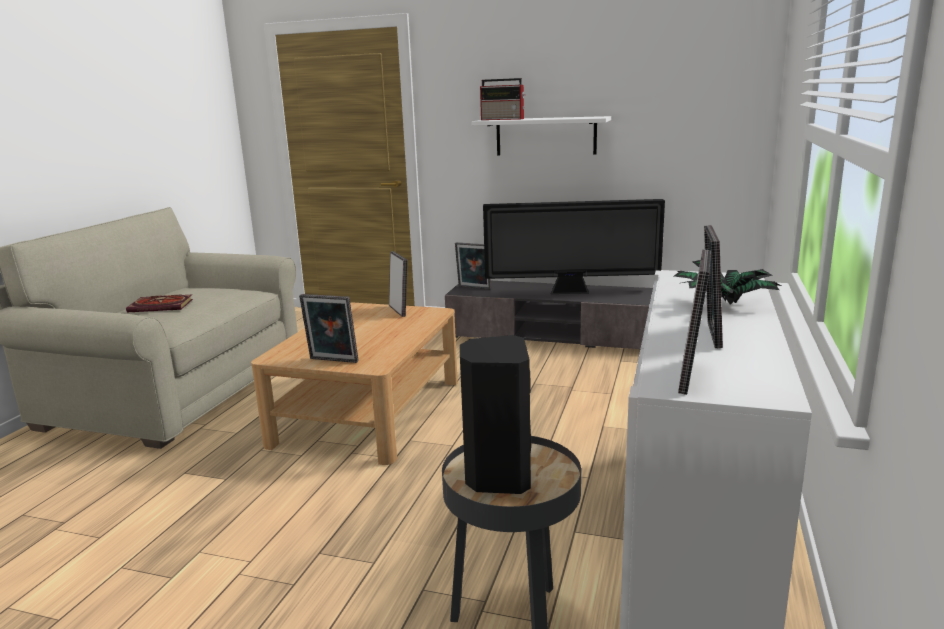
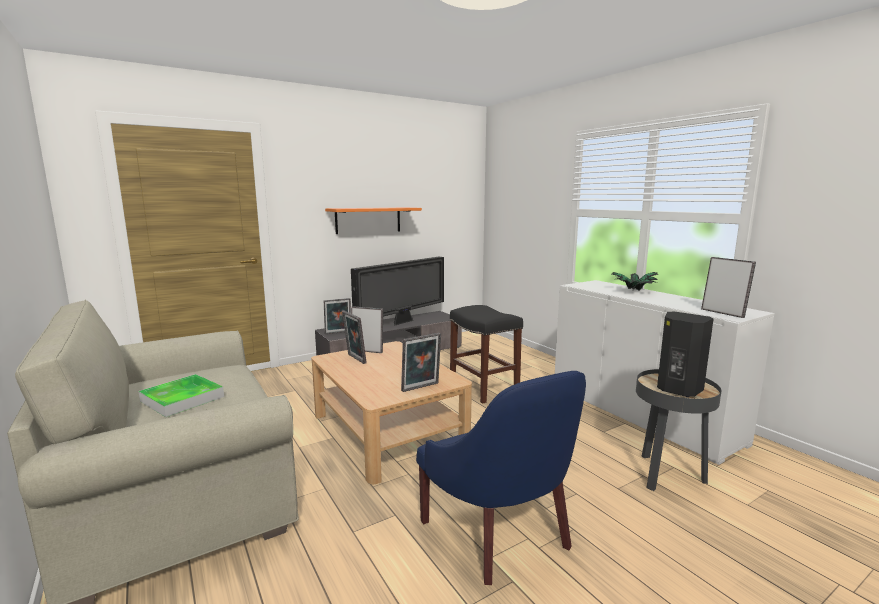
camera: 50 degrees left, 5 degrees down
book [126,295,193,312] -> tray [139,374,224,417]
white shelf [471,116,611,155] -> orange shelf [325,207,422,234]
radio [480,78,524,120] -> none
picture frame [704,225,723,348] -> picture frame moved to [342,311,367,364]
none -> blue armchair [416,371,586,585]
none -> black stool [450,305,523,404]

